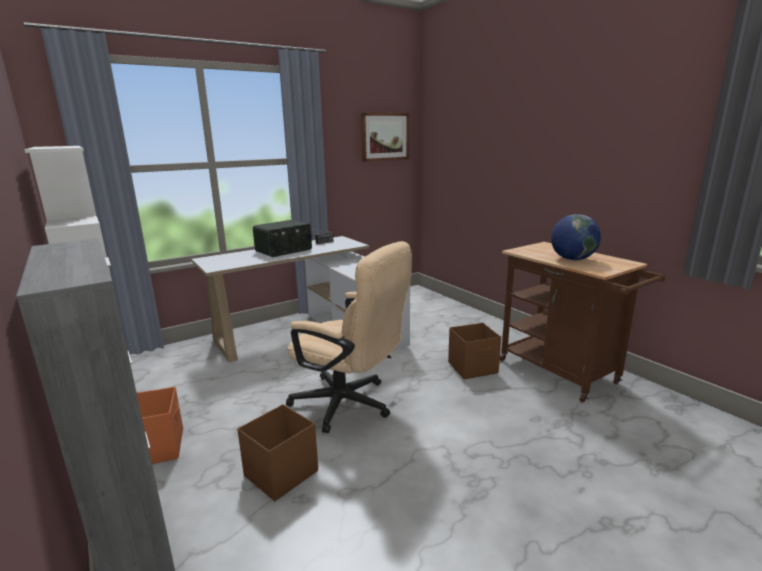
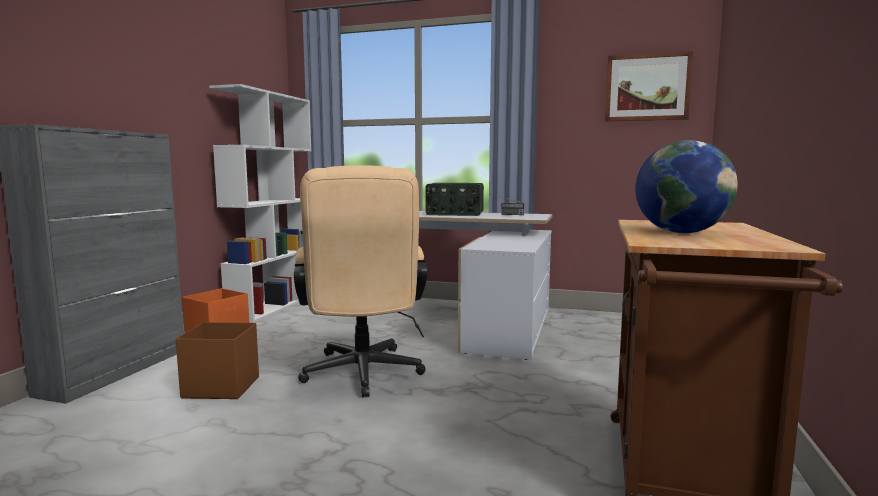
camera: 50 degrees right, 10 degrees down
brown storage box [448,323,501,379] -> none

